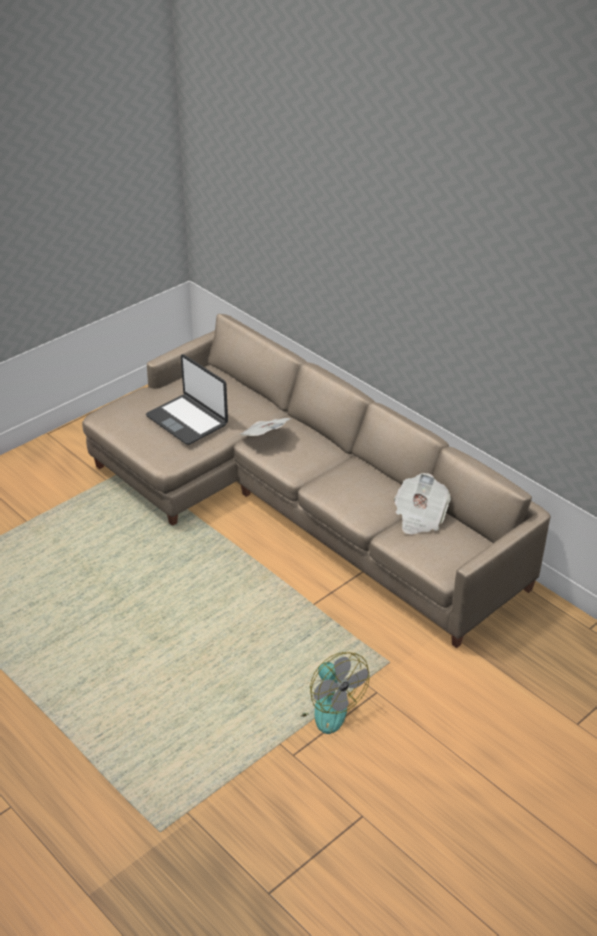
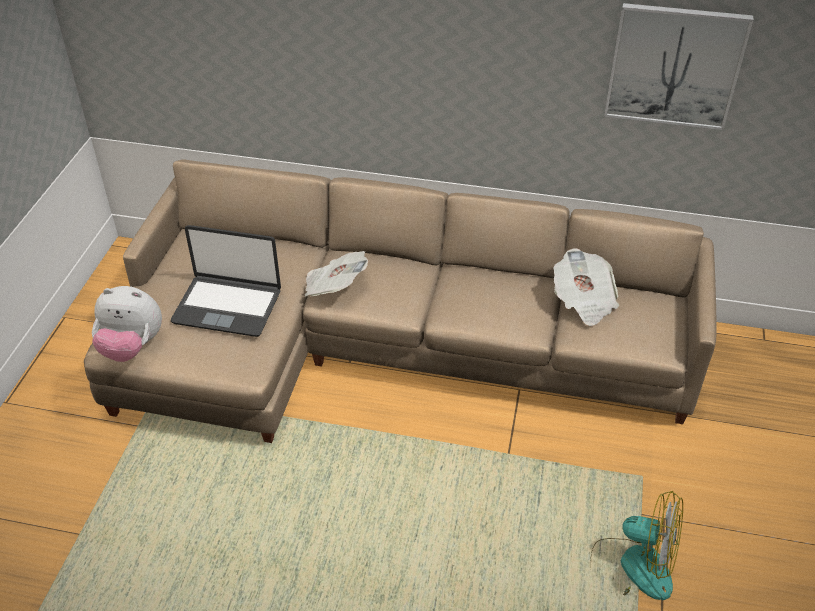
camera: 35 degrees left, 5 degrees up
none -> plush toy [92,286,162,362]
none -> picture [604,3,754,130]

